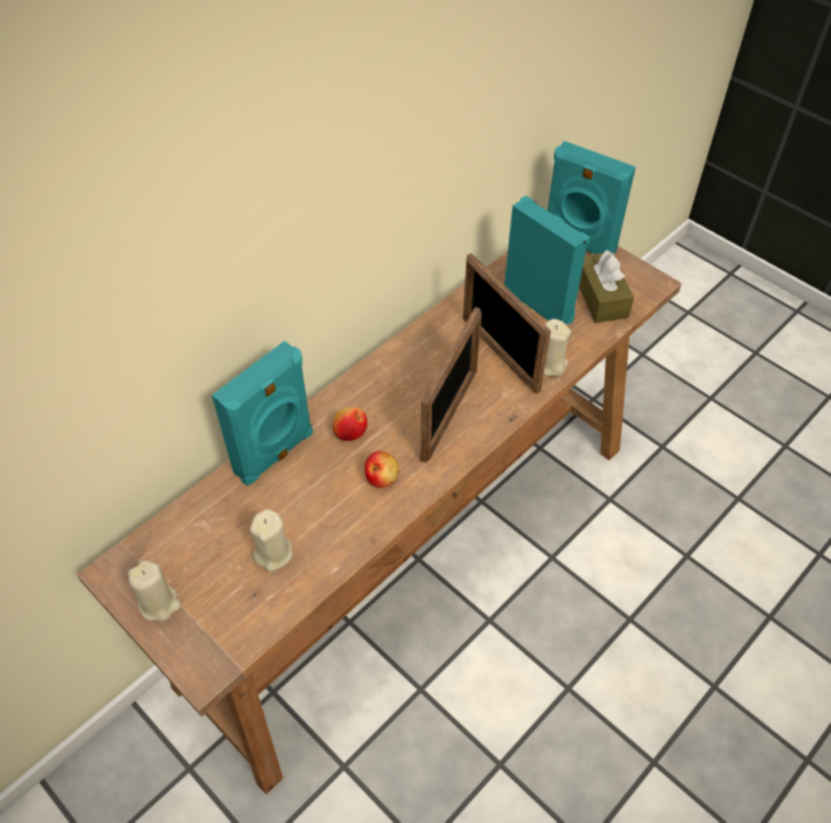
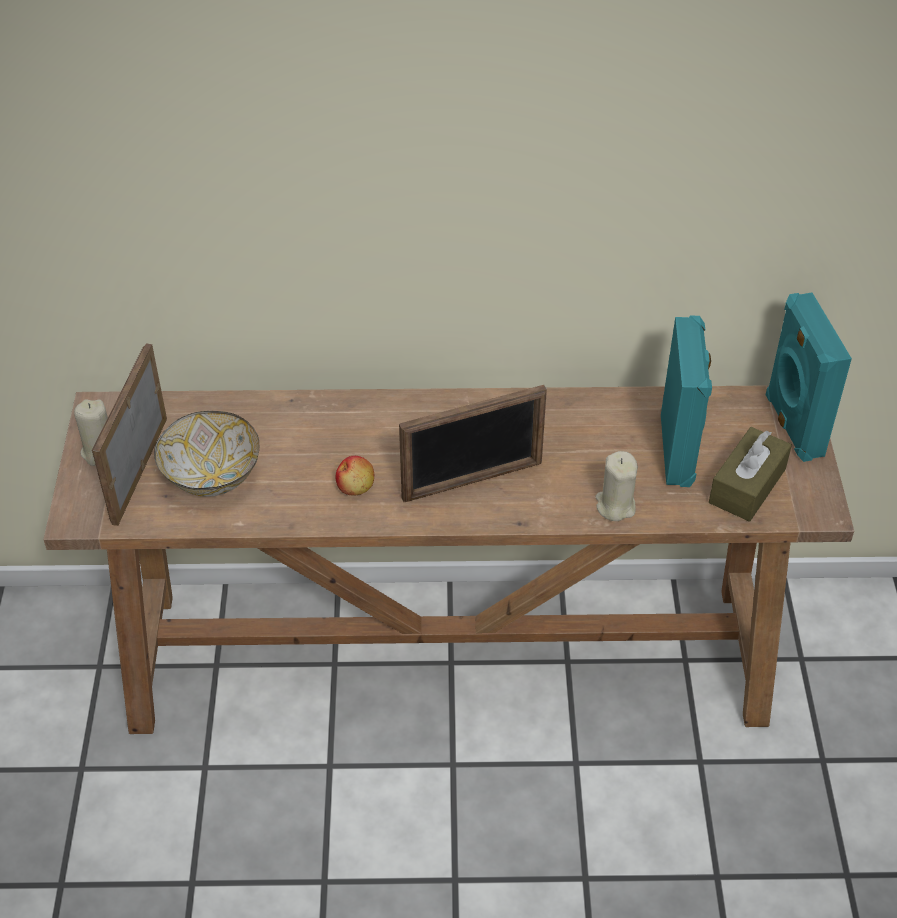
camera: 45 degrees right, 5 degrees down
turquoise speaker [212,341,313,486] -> none
beige candle [250,509,292,571] -> bowl [154,411,259,497]
apple [333,407,367,441] -> none
picture frame [463,253,551,394] -> picture frame moved to [92,343,167,526]

